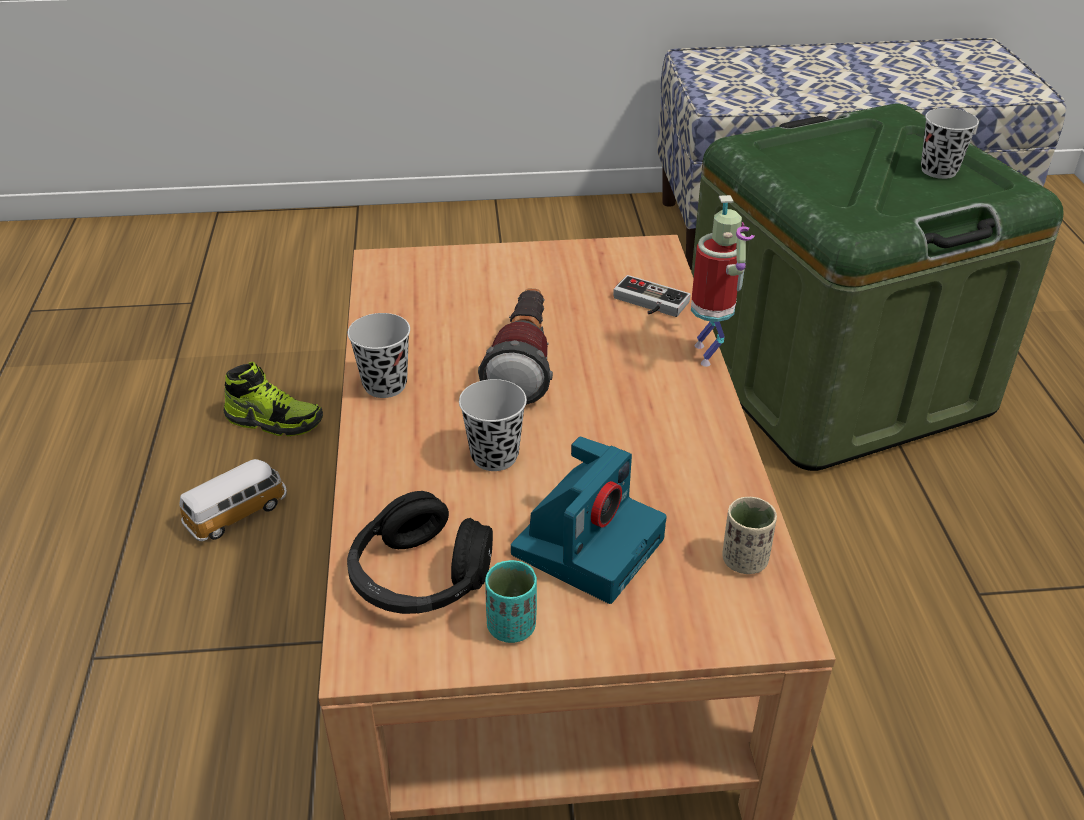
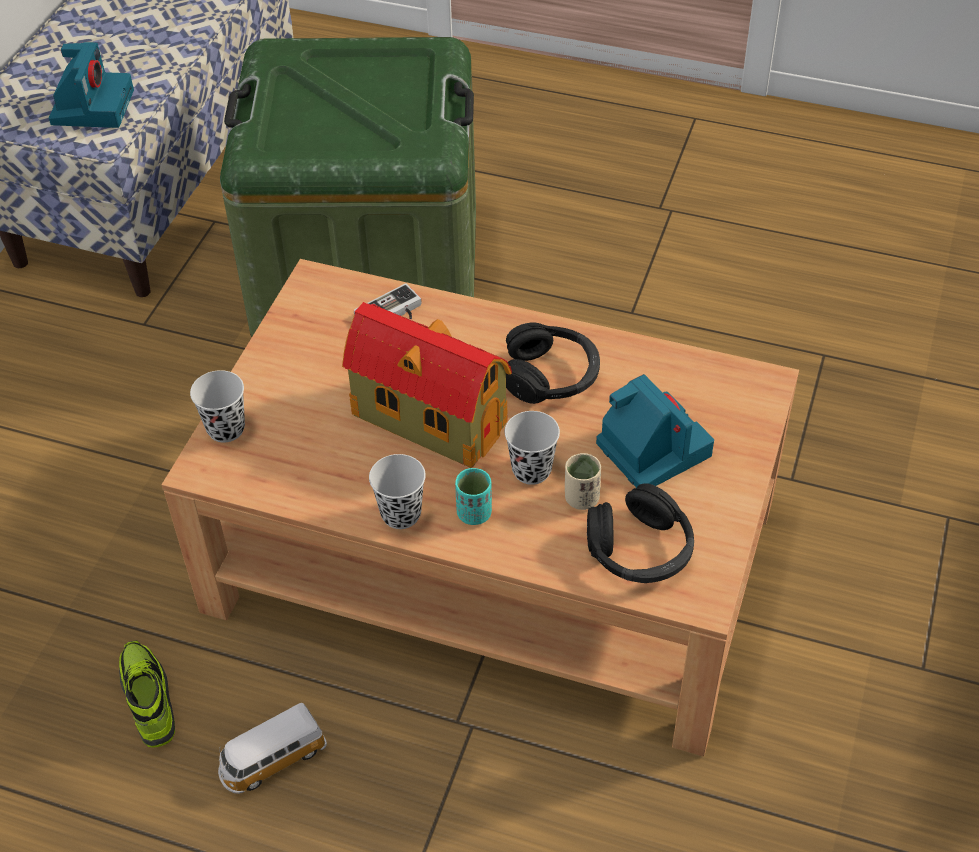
camera: 65 degrees left, 10 degrees up
toy car [179,459,287,541] -> toy car turned 105 degrees counterclockwise [218,703,327,794]
shoe [224,362,323,437] -> shoe turned 60 degrees counterclockwise [119,640,175,748]
flashlight [478,289,553,405] -> toy house [342,302,512,468]
turquoise cup [485,560,537,643] -> turquoise cup moved to [455,468,492,525]
toy robot [691,195,755,367] -> none
beige cup [722,497,777,574] -> beige cup moved to [565,453,601,510]
black cup [921,108,979,179] -> black cup moved to [190,370,245,443]
none -> camera [49,42,134,128]
none -> black headphones [506,322,600,404]

